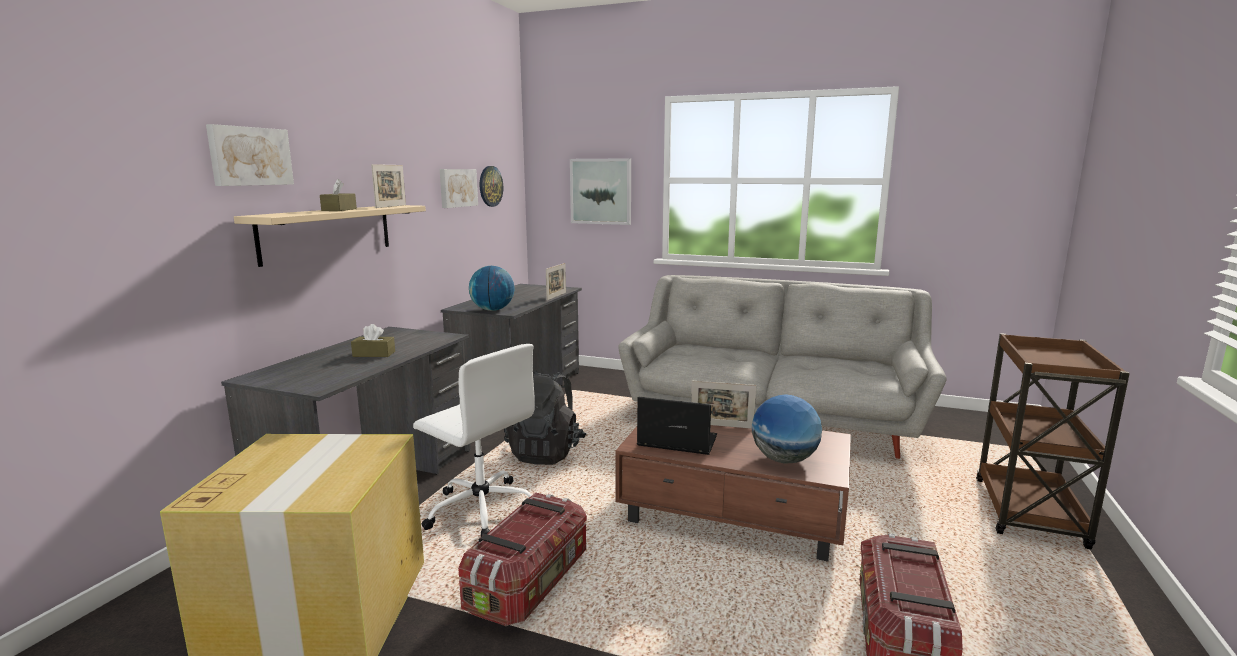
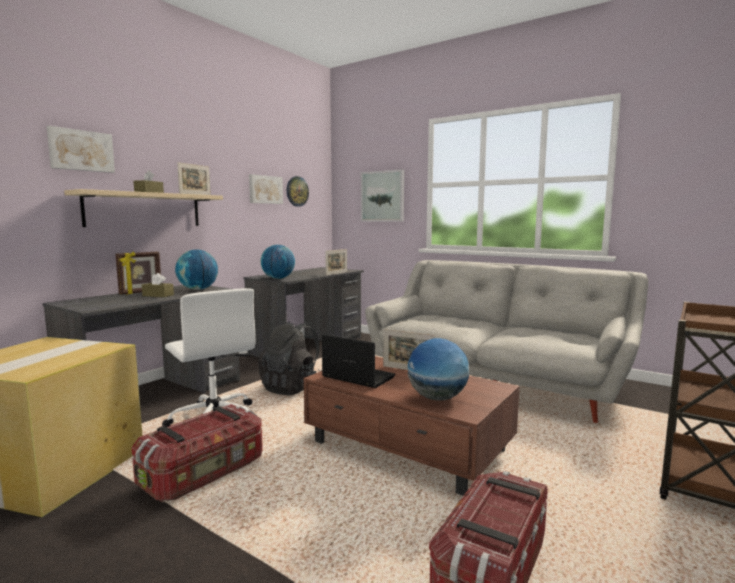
camera: 15 degrees right, 5 degrees down
none -> picture frame [115,252,161,295]
none -> globe [175,250,218,290]

